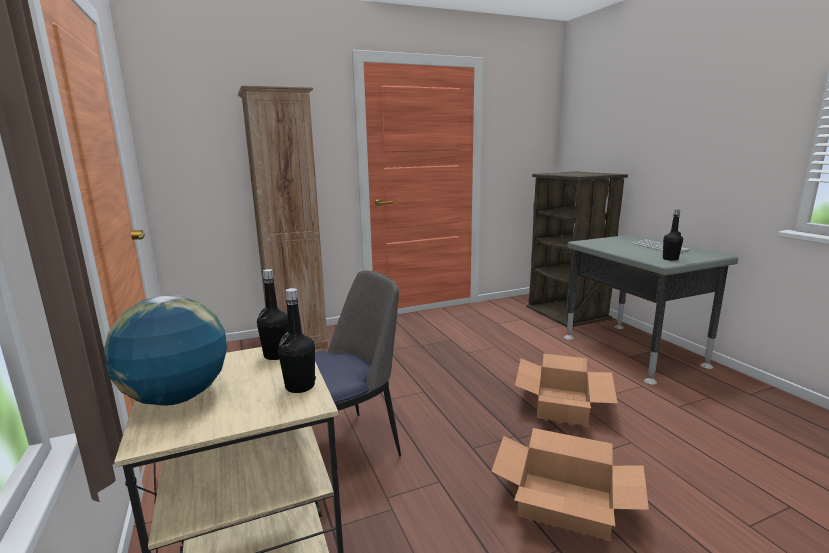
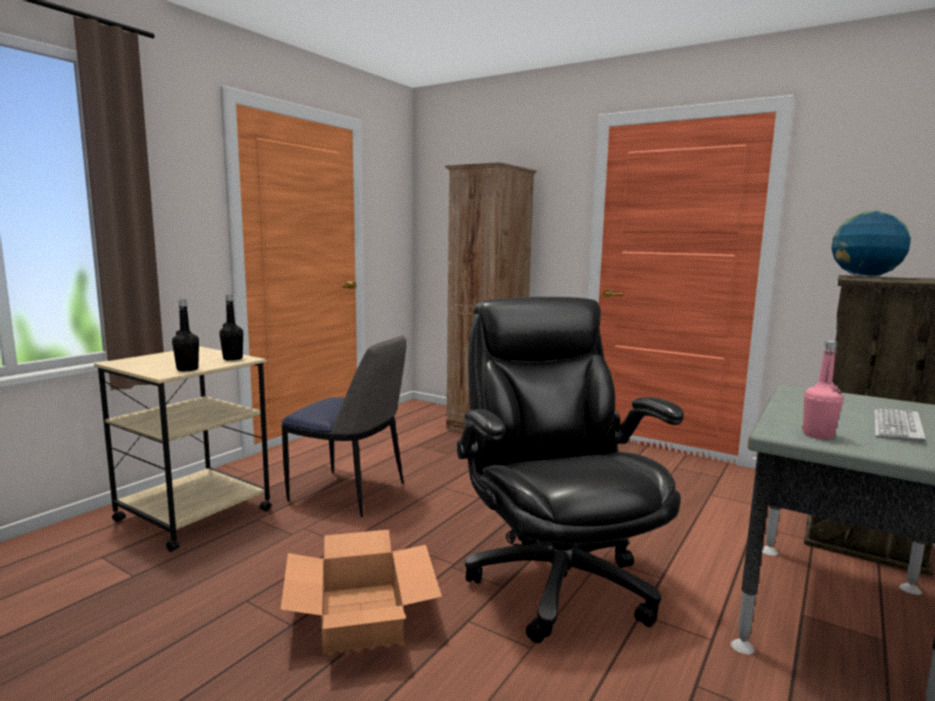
camera: 55 degrees right, 5 degrees down
globe [104,295,227,406] -> globe moved to [831,210,911,277]
cardboard box [515,354,618,426] -> black office chair [457,297,684,643]
black bottle [663,209,683,261] -> pink bottle [802,340,843,439]

